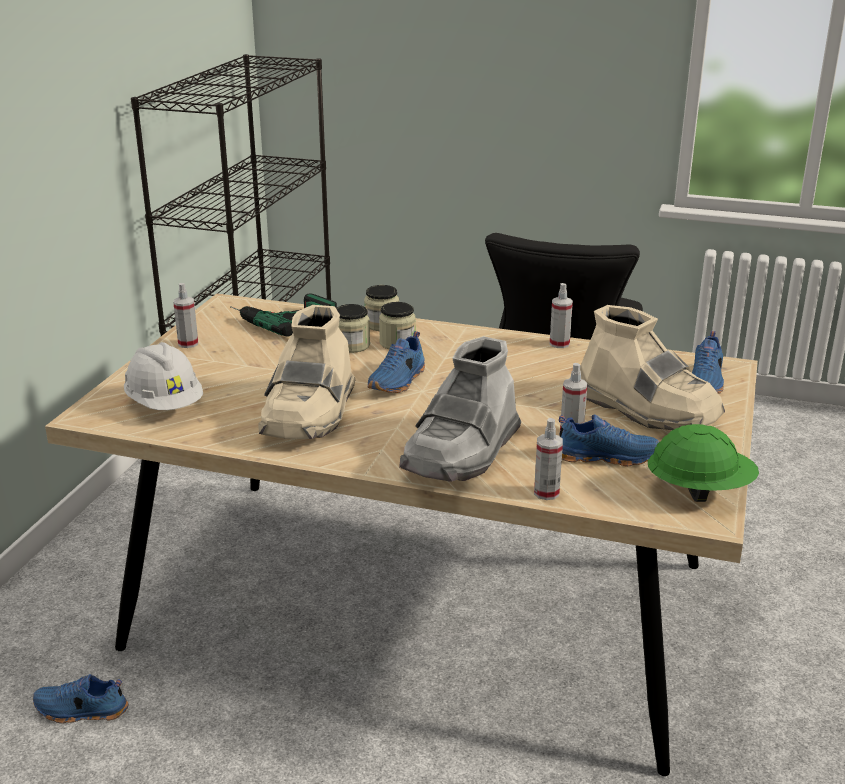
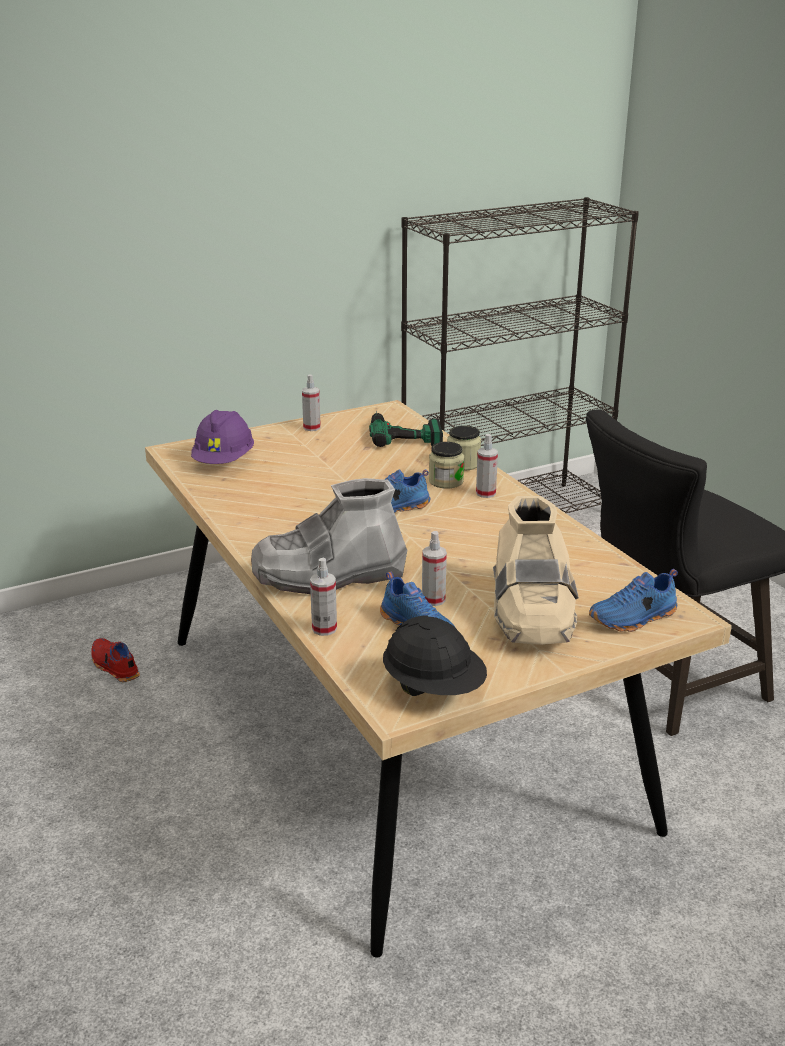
camera: 45 degrees right, 0 degrees up
blue shoe [33,674,129,723] -> red shoe [91,638,140,682]
white hard hat [124,342,203,410] -> purple hard hat [191,410,254,464]
beige boot [258,305,355,439] -> none
jar [336,304,370,353] -> none
spray bottle [550,283,573,348] -> spray bottle moved to [476,434,498,498]
green hard hat [648,424,759,502] -> black hard hat [383,615,487,696]

